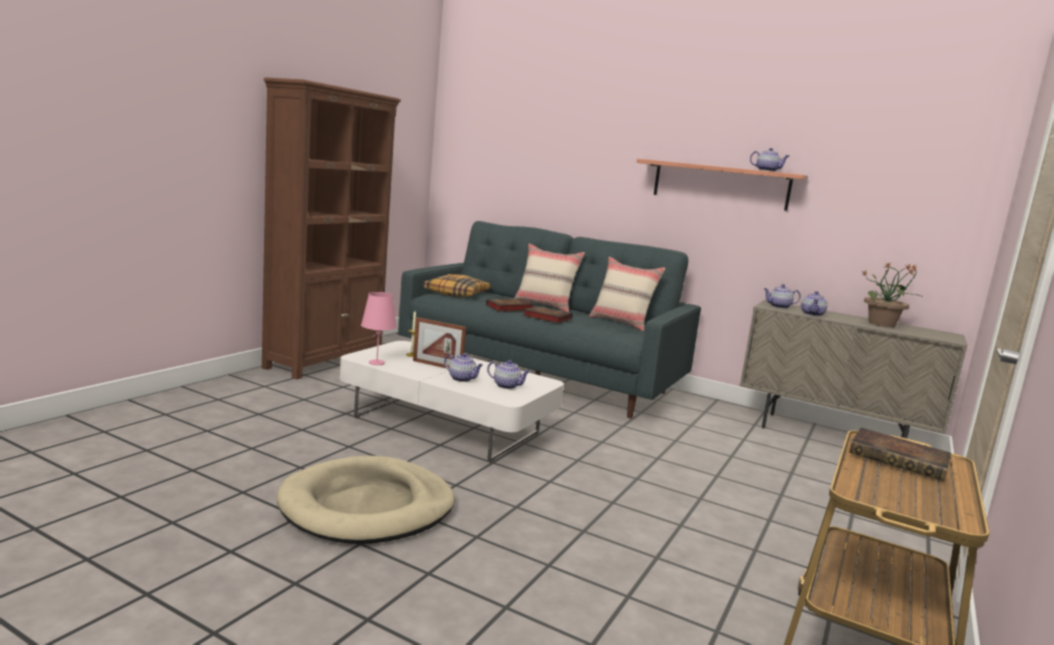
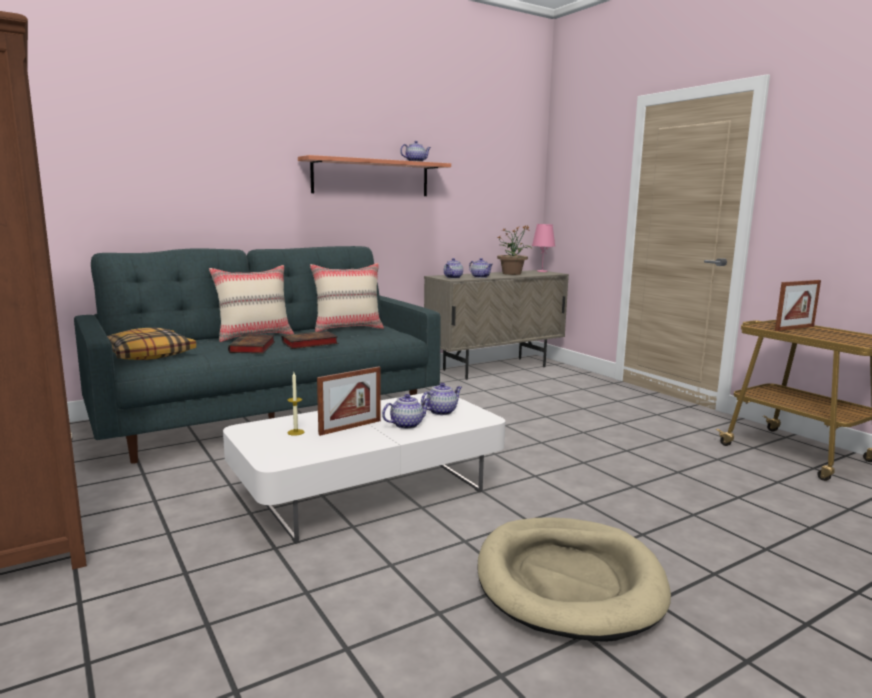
camera: 60 degrees left, 0 degrees up
pink table lamp [361,292,397,365] -> pink table lamp moved to [532,224,555,272]
book [849,428,951,481] -> picture frame [775,280,821,331]

